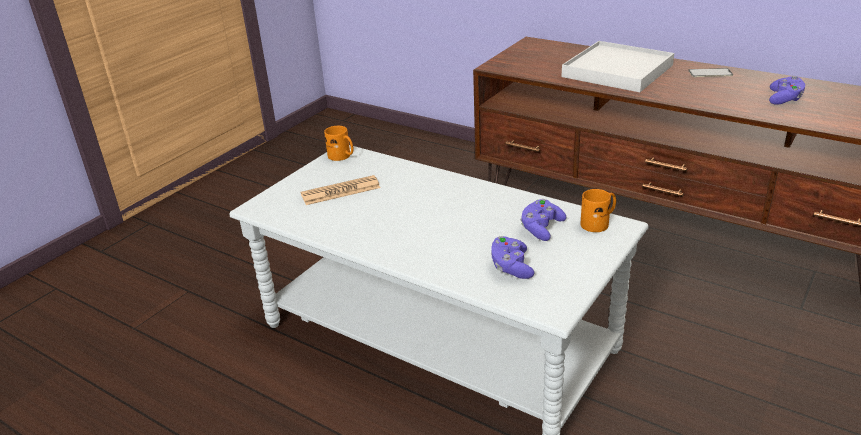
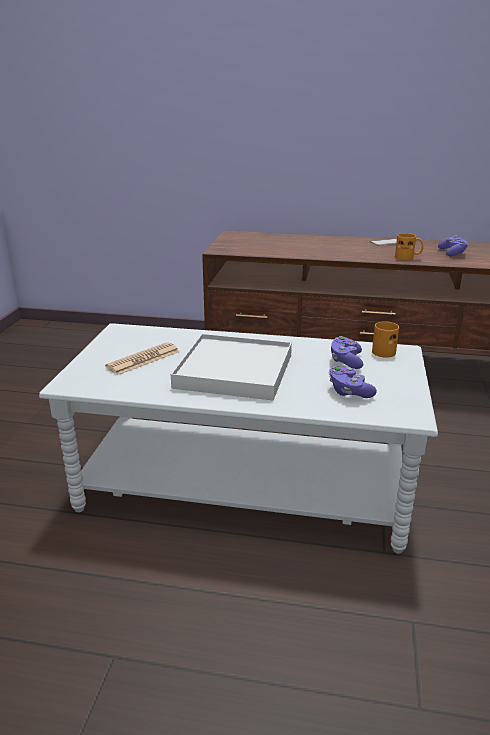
camera: 25 degrees left, 5 degrees down
orange mug [324,126,353,161] -> orange mug moved to [395,233,424,260]
white tray [562,41,674,92] -> white tray moved to [171,334,292,400]

